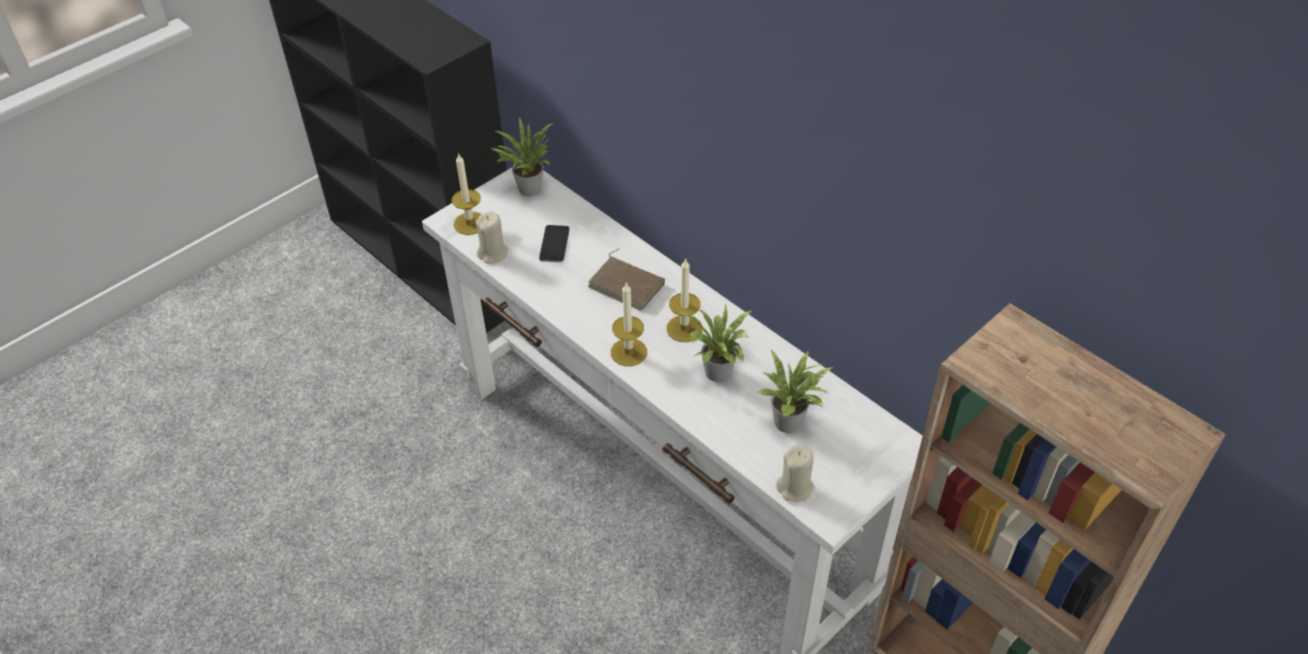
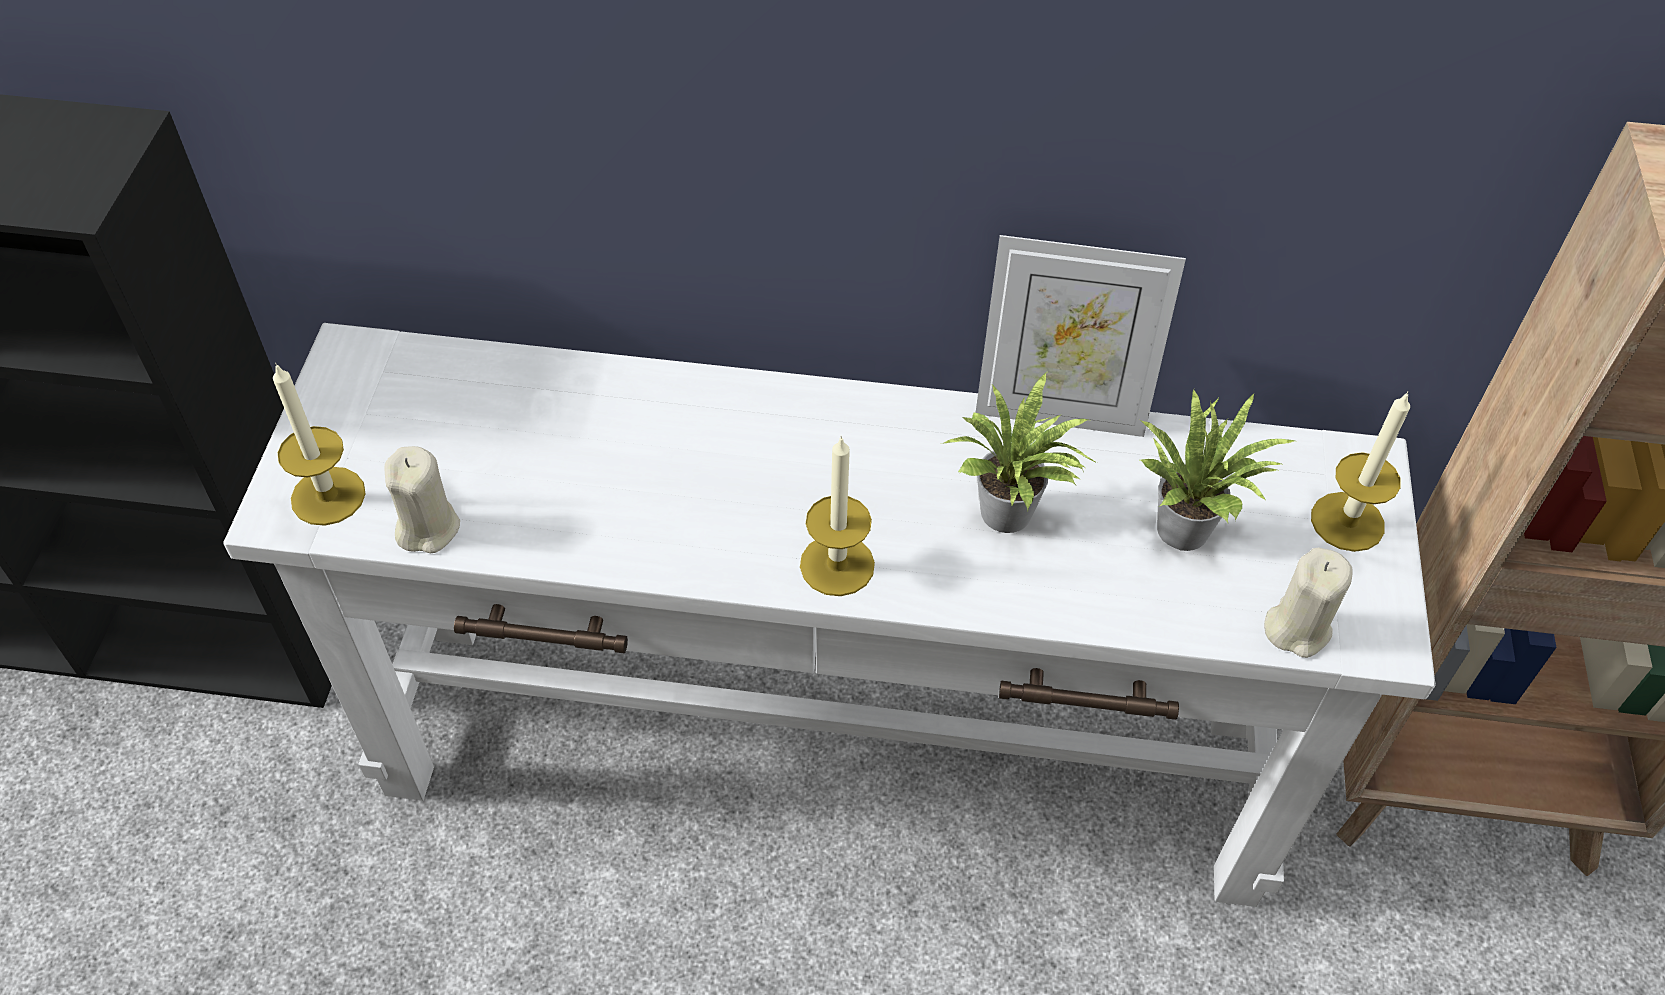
camera: 40 degrees left, 5 degrees up
potted plant [491,117,554,196] -> none
phone [539,225,570,262] -> none
brown book [588,248,665,311] -> none
candle [666,258,702,342] -> candle moved to [1311,391,1410,552]
none -> picture frame [975,235,1186,437]

